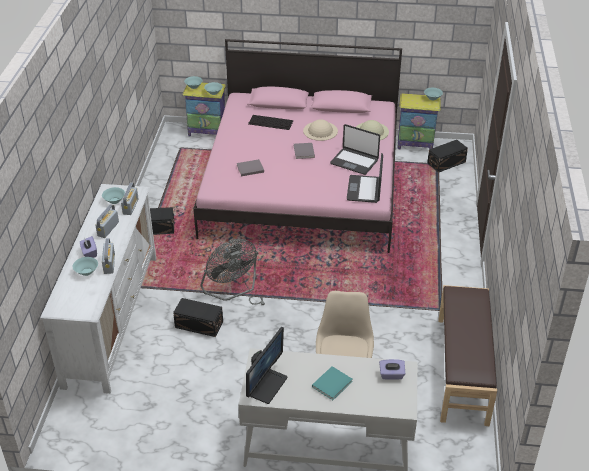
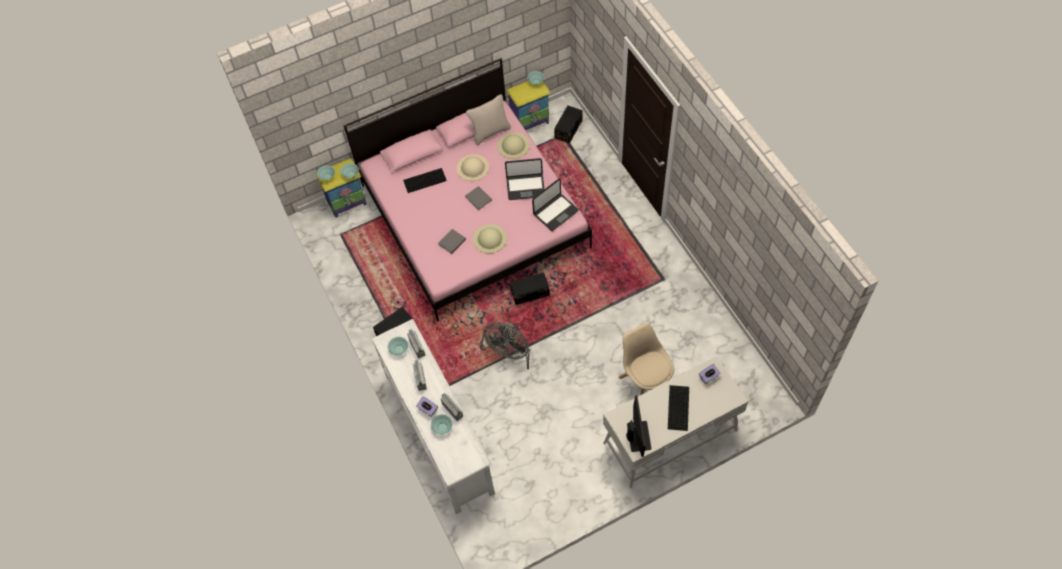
camera: 30 degrees left, 20 degrees up
black storage box [173,298,223,337] -> black storage box moved to [510,272,550,305]
grey fan [201,239,265,305] -> grey fan turned 90 degrees counterclockwise [480,322,531,369]
turquoise book [312,366,353,400] -> keyboard [668,385,689,431]
laptop [347,153,383,203] -> laptop turned 105 degrees counterclockwise [532,178,579,231]
brown bench [438,285,497,426] -> none
none -> beige pillow [466,94,511,145]
none -> beige hat [473,224,507,253]

